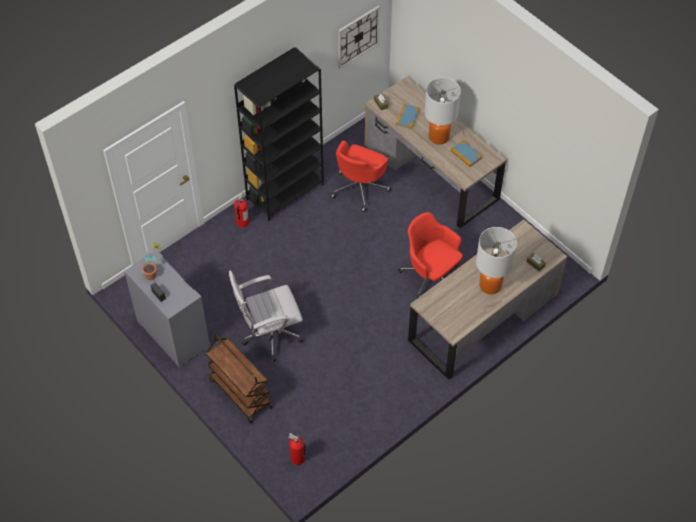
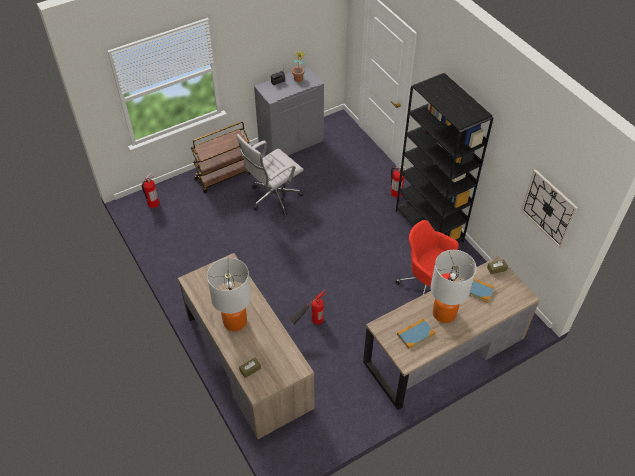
camera: 100 degrees right, 5 degrees down
white office chair [229,270,304,362] -> white office chair turned 120 degrees counterclockwise [237,134,304,216]
red office chair [398,212,463,298] -> fire extinguisher [288,290,326,325]

